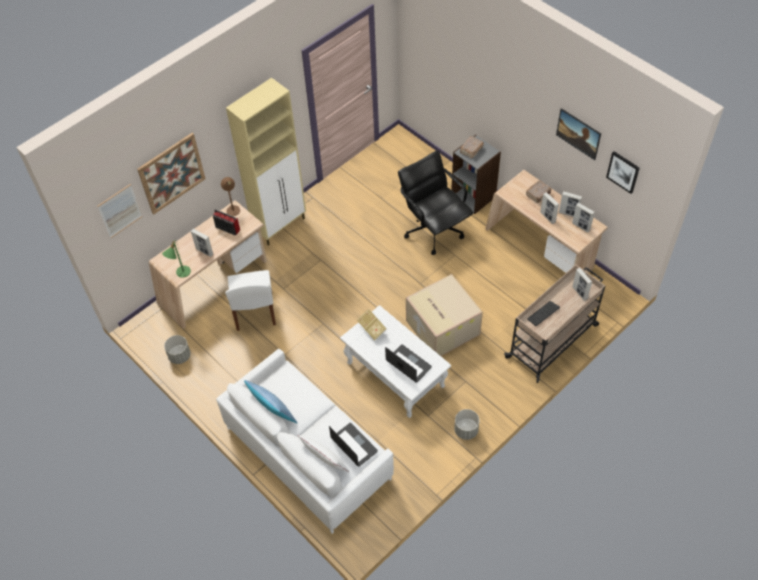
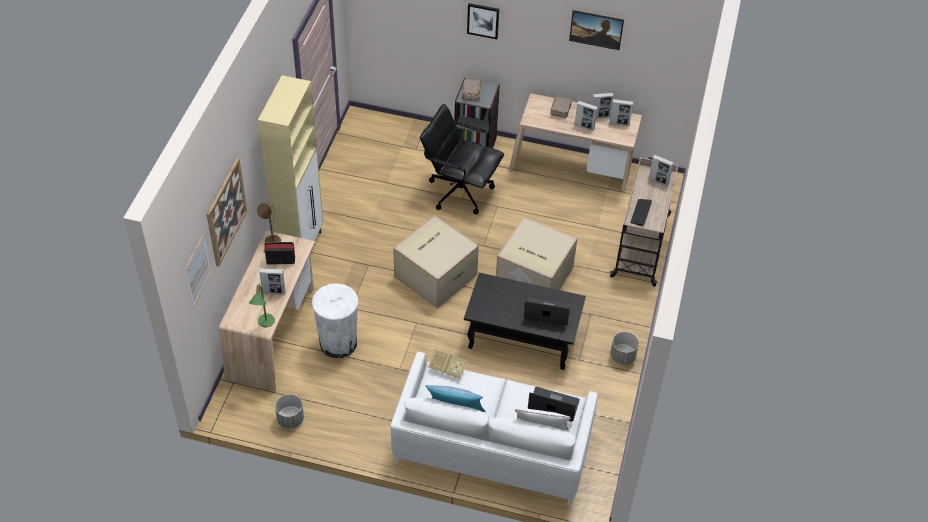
camera: 35 degrees left, 5 degrees down
white chair [225,270,276,331] -> white trash can [312,283,358,359]
white coffee table [340,305,451,418] -> black coffee table [464,273,586,370]
book [357,308,387,341] -> book moved to [428,349,467,379]
picture [606,151,640,194] -> picture moved to [467,3,499,39]
none -> cardboard box [393,215,479,308]

